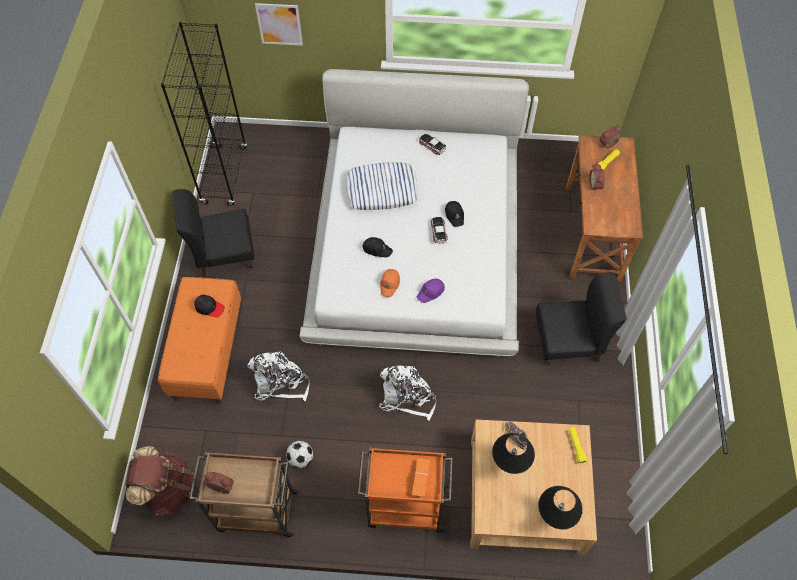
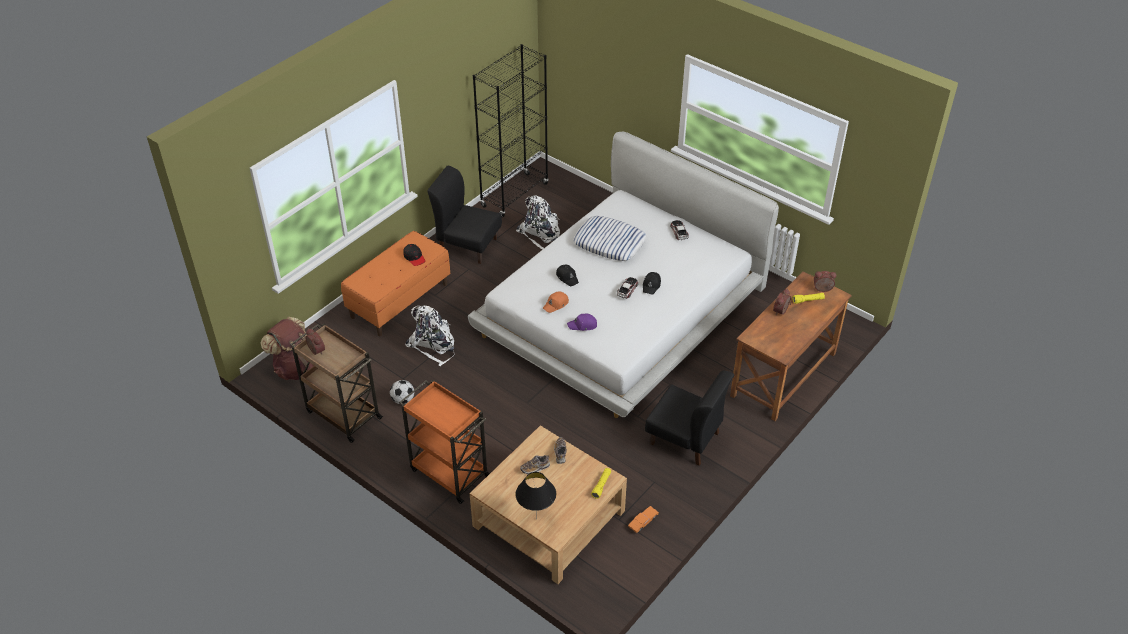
camera: 35 degrees right, 15 degrees down
picture [255,3,303,46] -> none
white backpack [379,365,437,421] -> white backpack moved to [516,195,560,250]
orange toy car [412,458,430,498] -> orange toy car moved to [628,506,659,533]
black table lamp [492,433,535,474] -> shoe [520,455,550,474]

